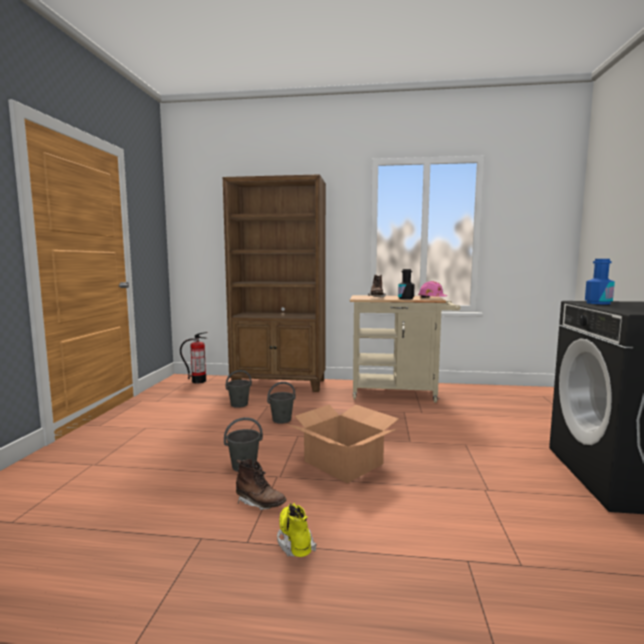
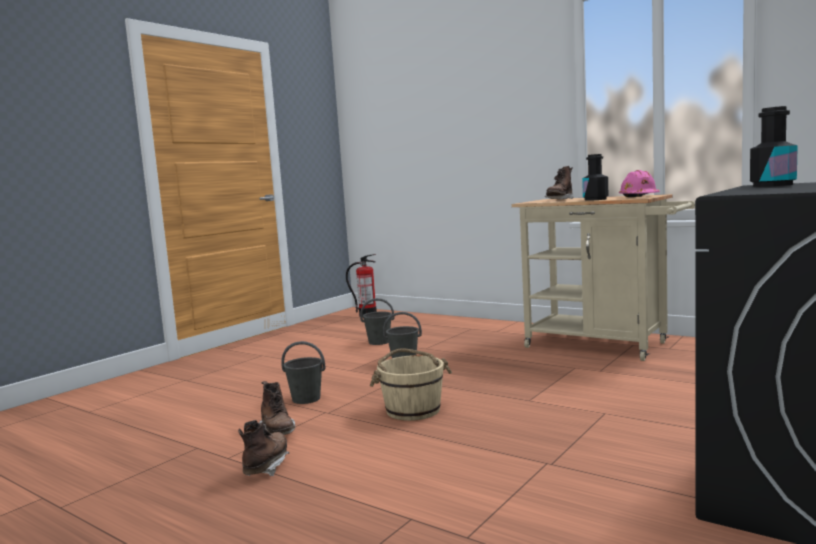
camera: 30 degrees right, 0 degrees up
brown bookcase [223,174,326,392] -> none
yellow boot [277,503,317,557] -> brown boot [238,420,289,476]
cardboard box [287,405,399,483] -> beige bucket [370,348,452,421]
blue bottle [585,259,615,305] -> black bottle [750,106,798,187]

